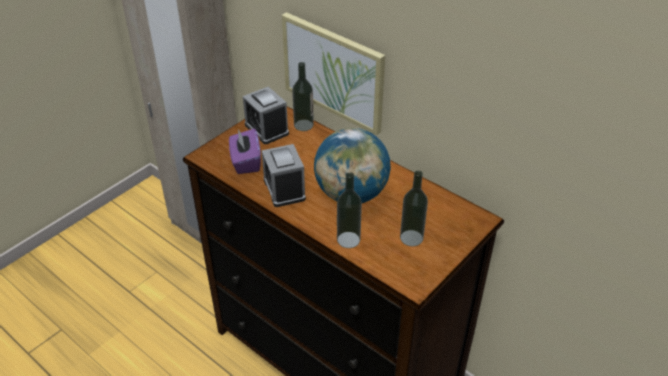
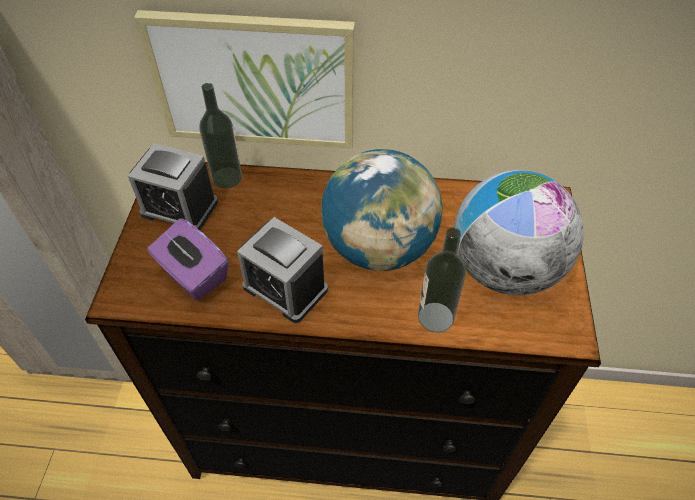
camera: 35 degrees left, 10 degrees up
bottle [400,171,428,246] -> globe [454,170,584,296]

